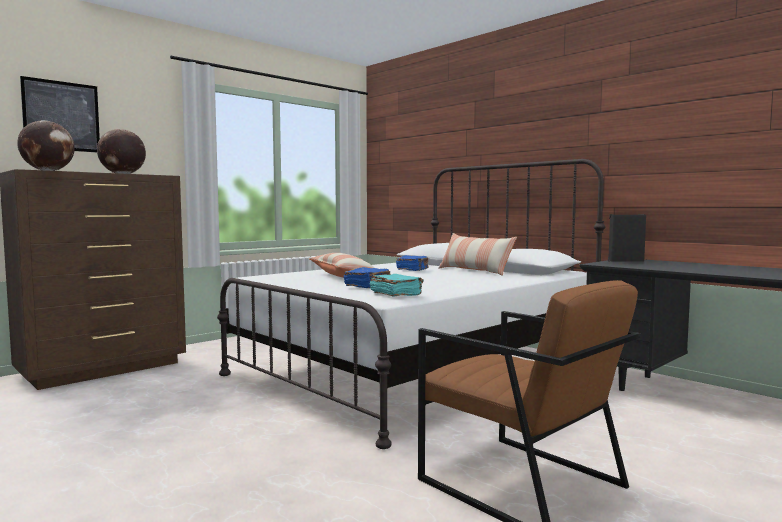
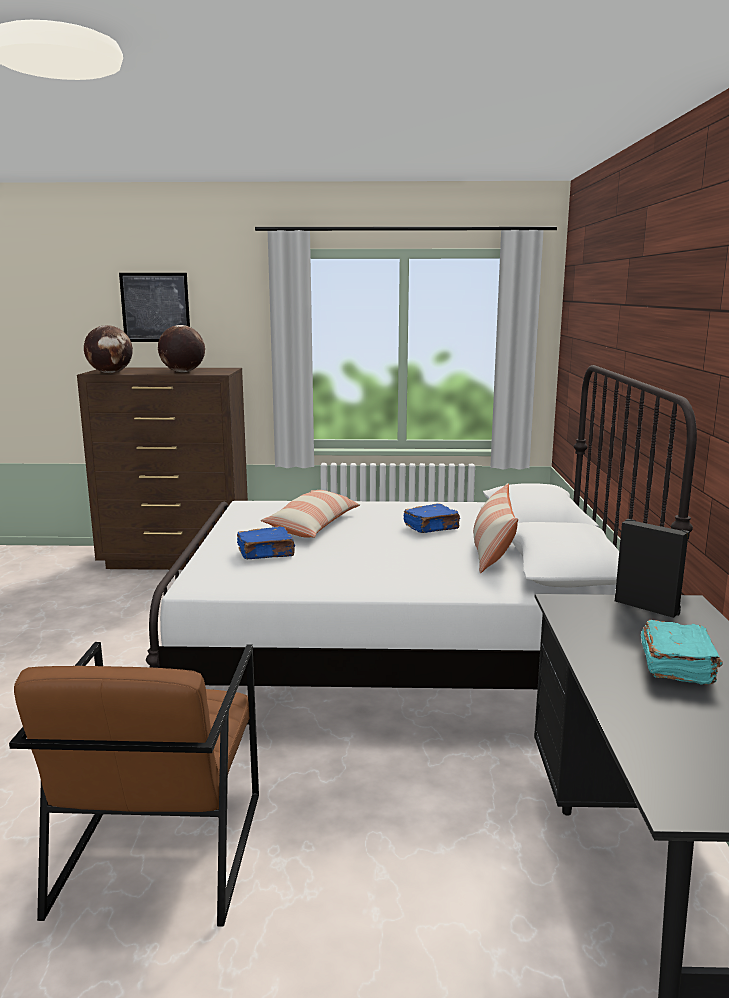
camera: 45 degrees right, 10 degrees up
turquoise book [369,274,424,297] -> turquoise book moved to [641,620,723,685]

